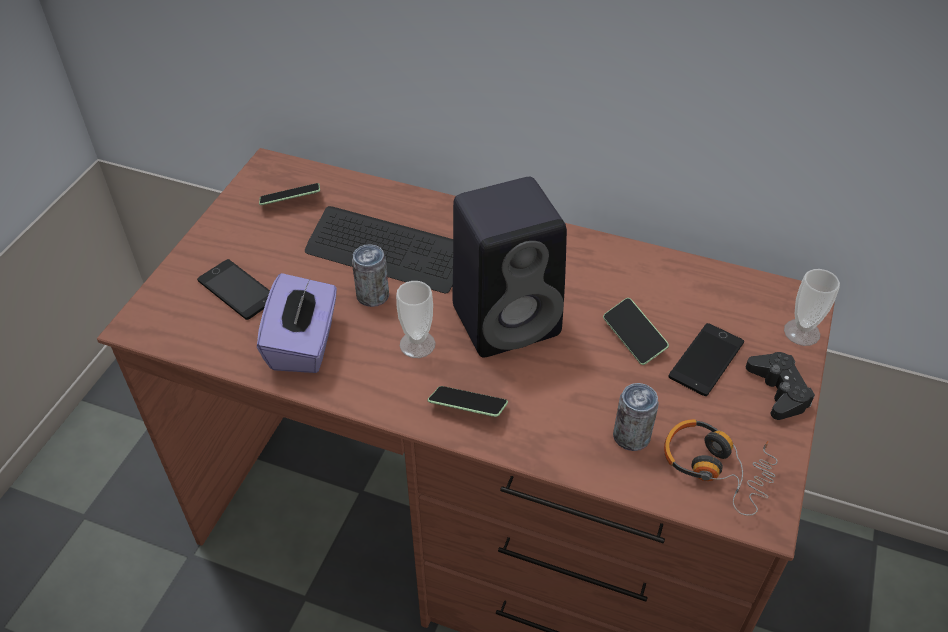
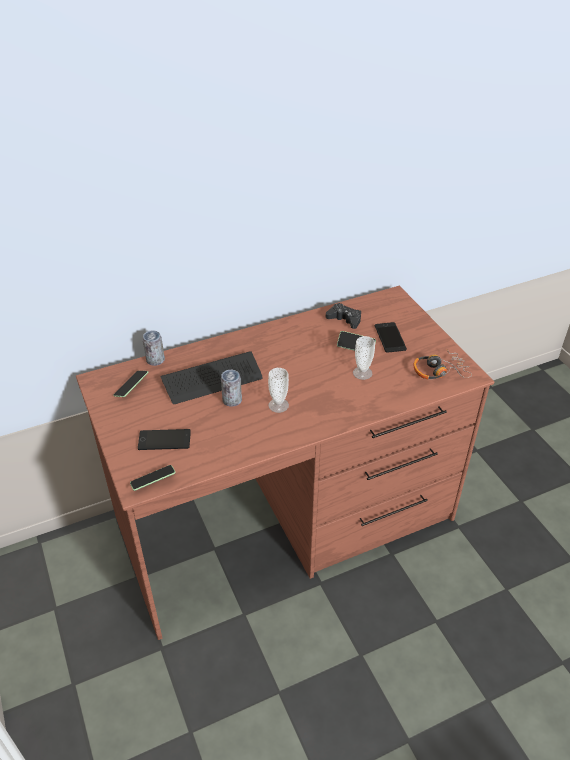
camera: 45 degrees left, 5 degrees down
purple tissue box [257,273,337,373] -> none
phone [428,386,508,417] -> phone moved to [130,465,176,491]
black speaker [452,177,567,358] -> none
can [613,383,659,451] -> can moved to [143,330,165,366]
black game controller [746,352,815,420] -> black game controller moved to [326,303,361,329]
cup [784,269,840,346] -> cup moved to [353,336,375,380]

